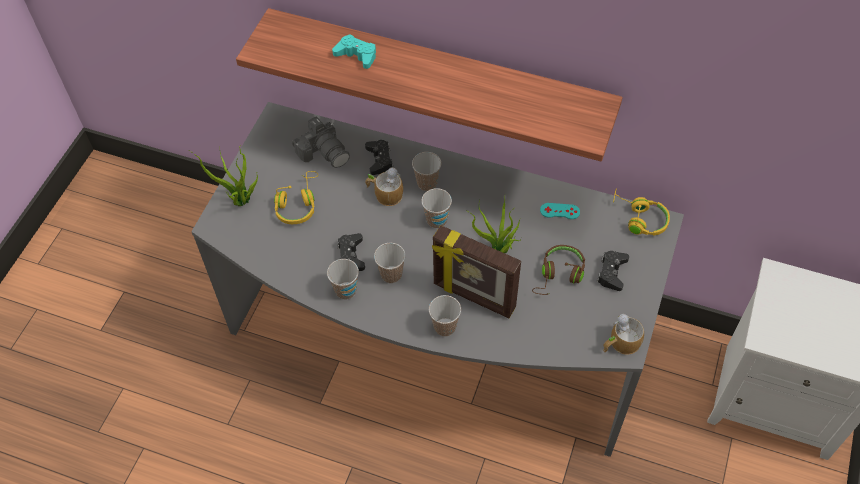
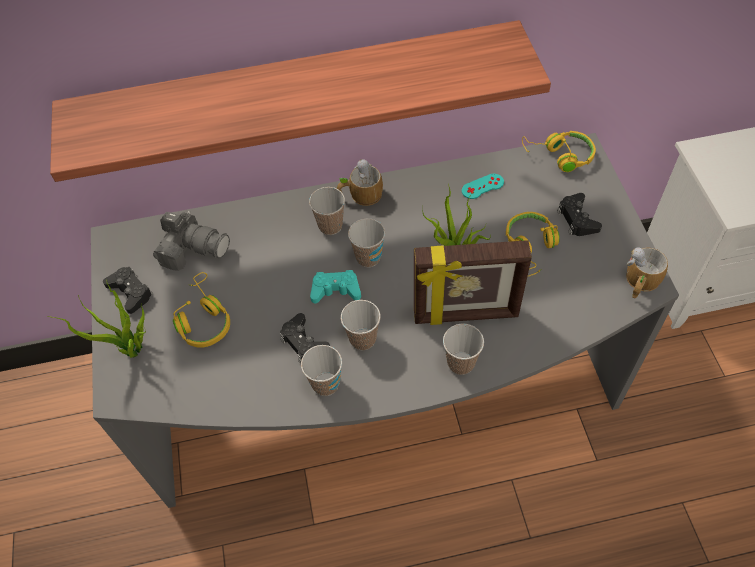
camera: 30 degrees left, 0 degrees up
turquoise game controller [332,34,376,69] -> turquoise game controller moved to [310,270,361,303]
black game controller [365,140,394,175] -> black game controller moved to [103,267,153,314]
mug [365,167,403,206] -> mug moved to [337,159,383,206]
brown headphones [532,245,585,295] -> yellow headphones [506,212,560,277]

